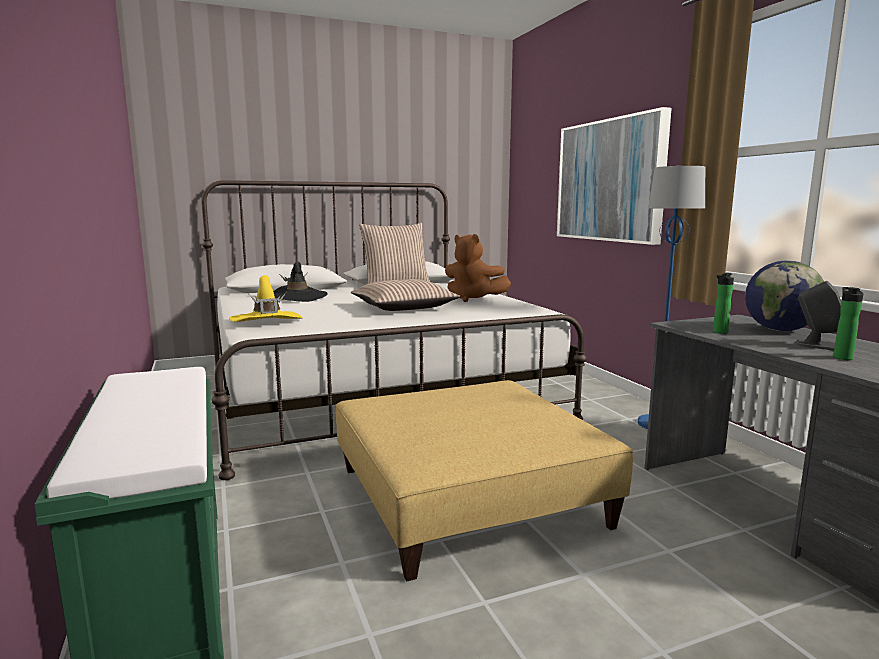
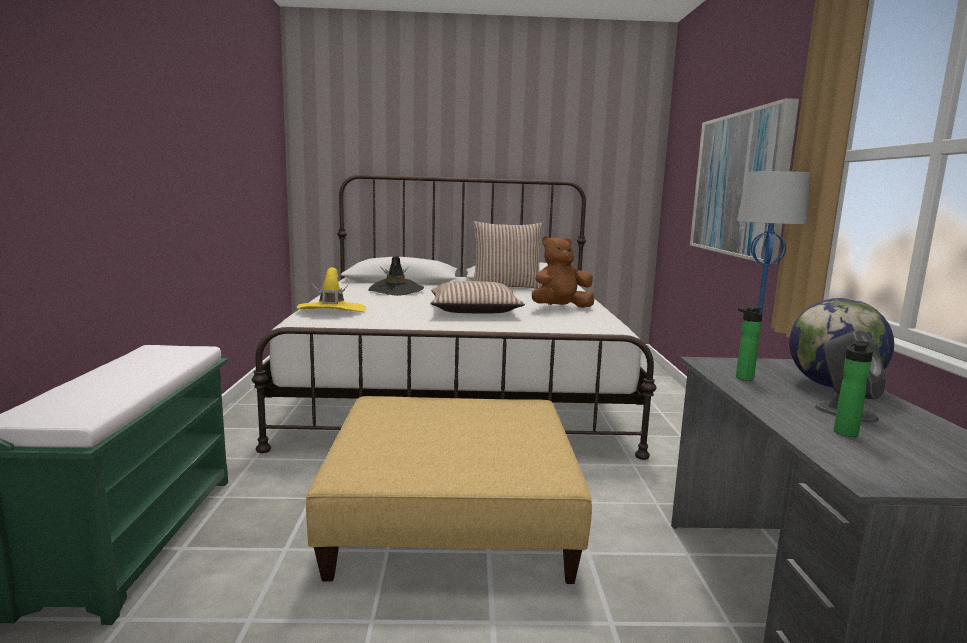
camera: 20 degrees right, 0 degrees up
brown plush toy [445,234,511,302] -> brown plush toy turned 105 degrees clockwise [532,236,595,308]

